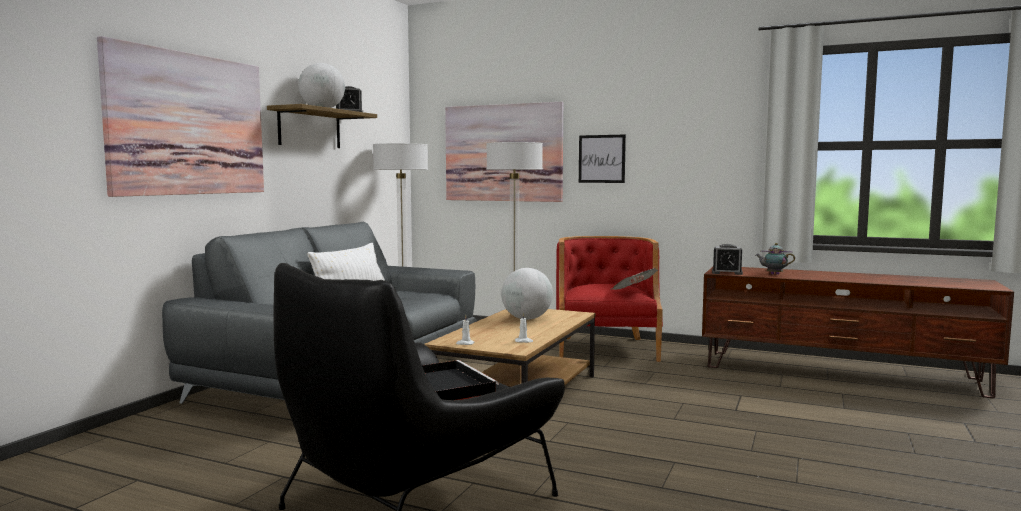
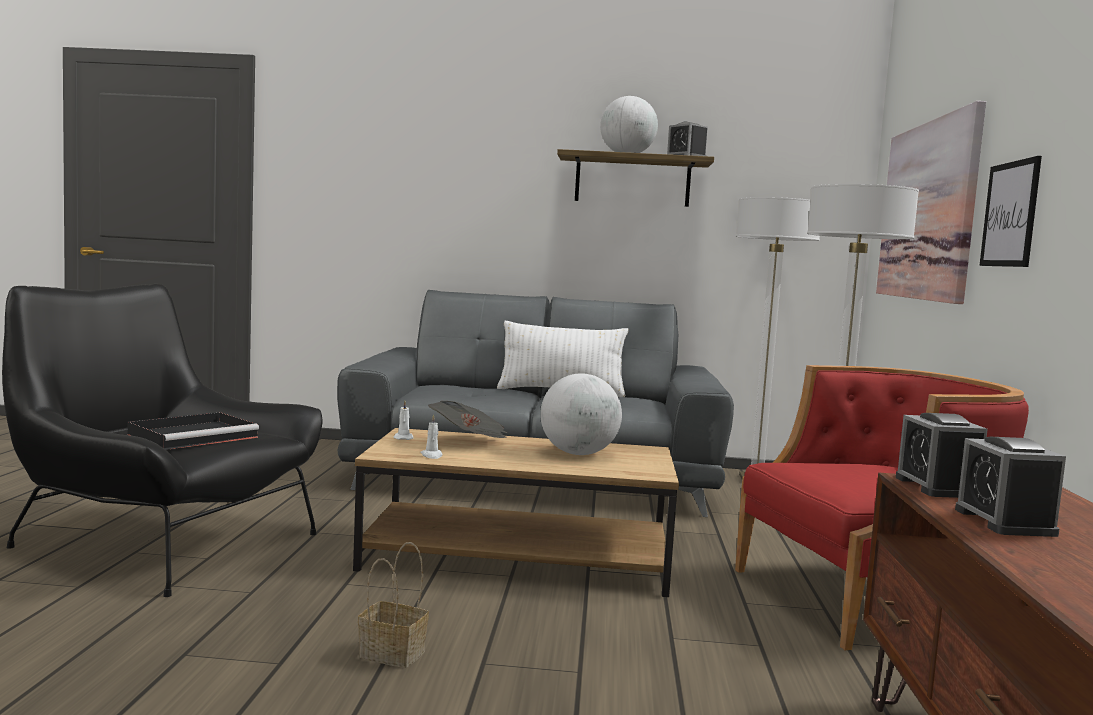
camera: 70 degrees right, 0 degrees up
picture [97,36,264,197] -> none
newspaper [611,268,658,290] -> newspaper moved to [428,401,507,438]
teapot [756,243,795,275] -> alarm clock [955,437,1066,537]
none -> basket [358,542,429,668]

